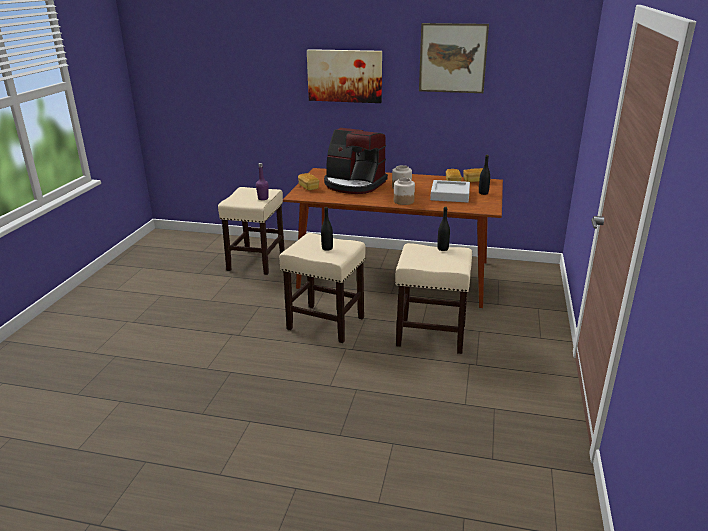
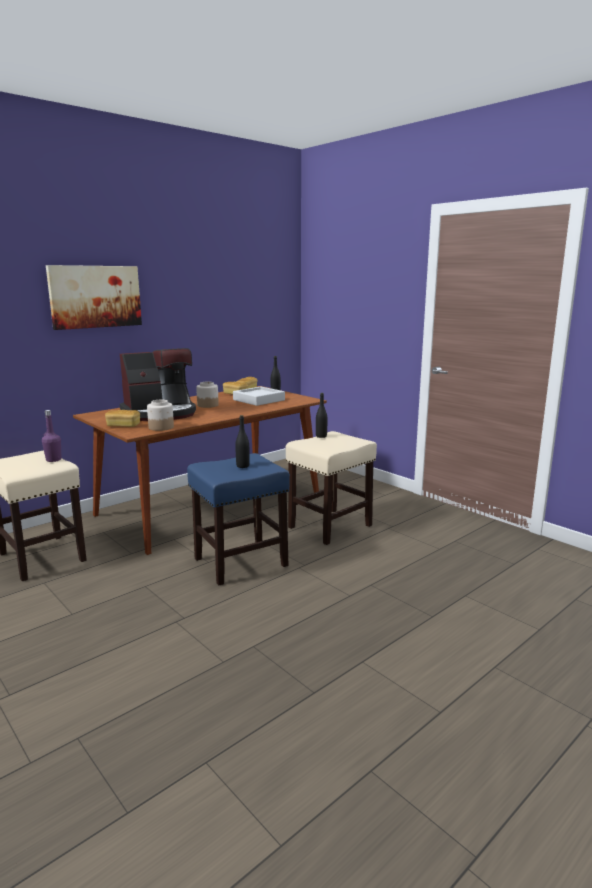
camera: 55 degrees left, 10 degrees down
beige stool [279,233,366,343] -> blue stool [187,453,290,585]
jar [394,178,415,205] -> jar moved to [147,400,174,431]
picture [419,23,489,93] -> none

